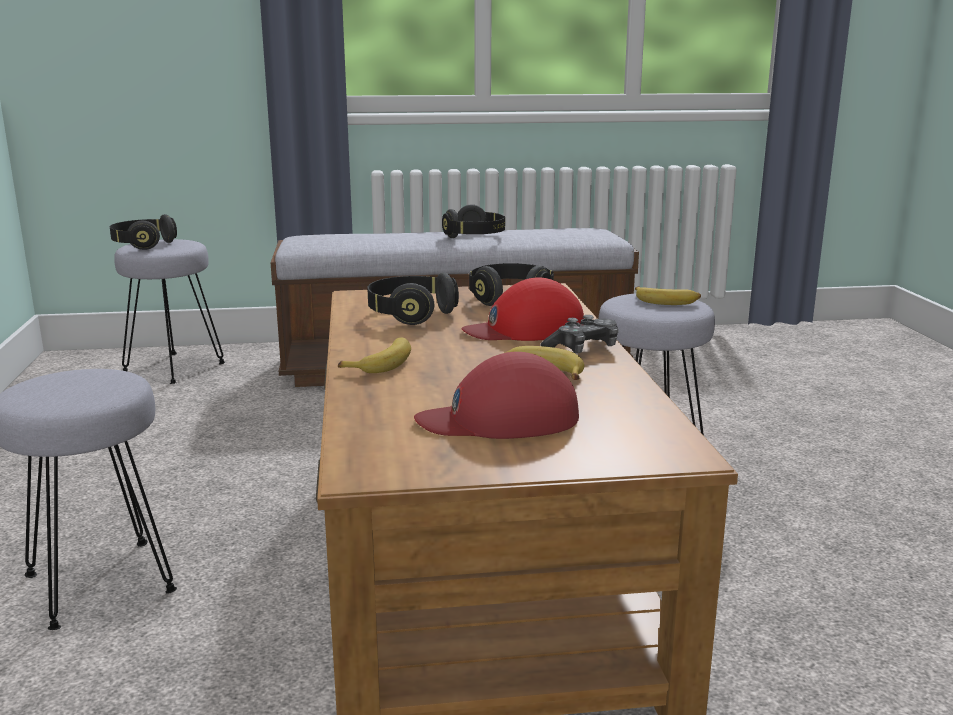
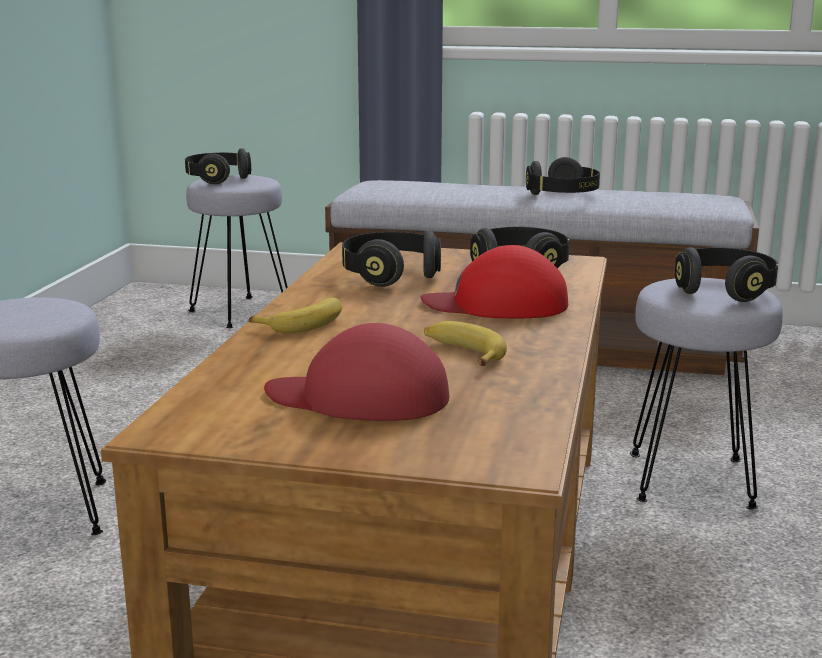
camera: 20 degrees right, 0 degrees up
game controller [540,315,619,354] -> none
banana [635,287,701,305] -> black headphones [675,248,778,302]

